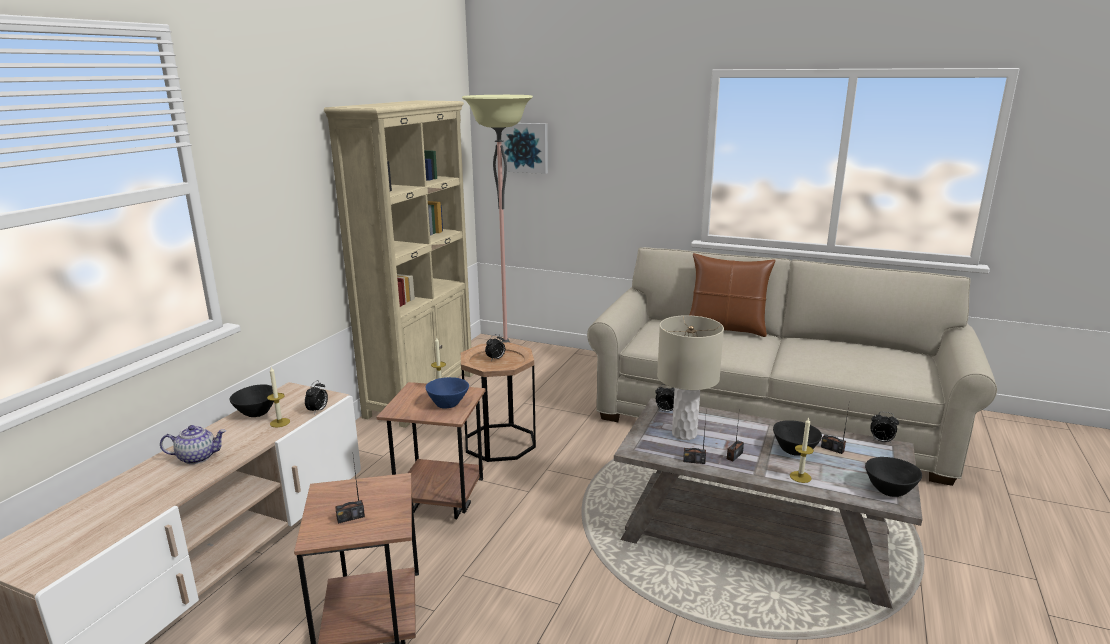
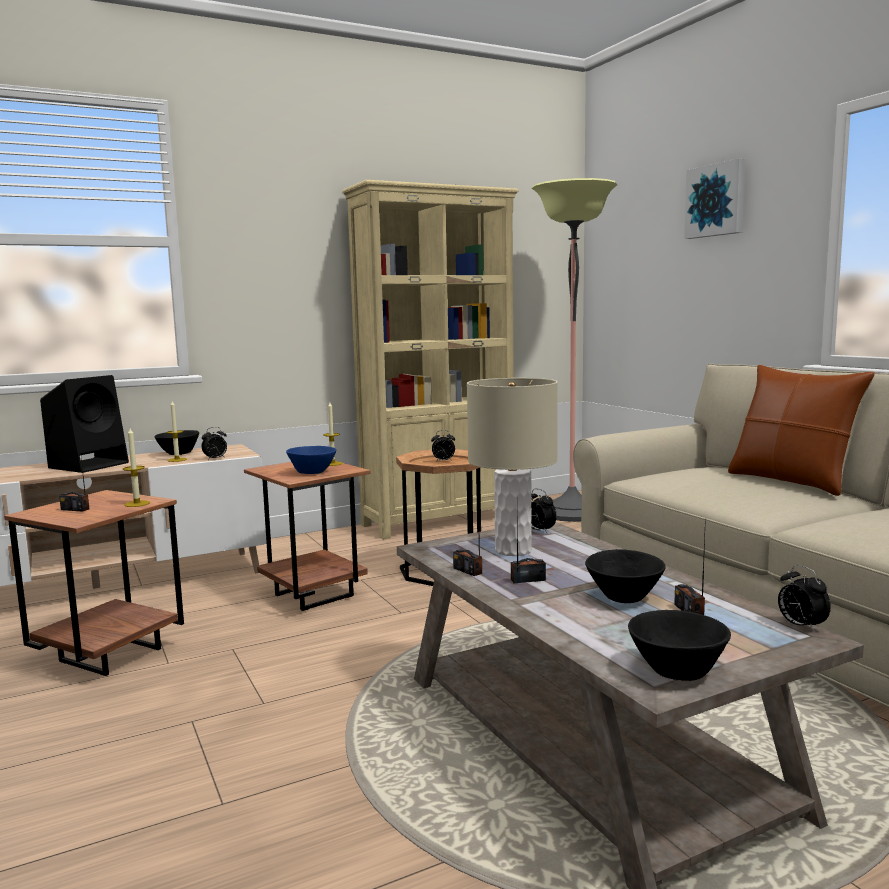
camera: 40 degrees right, 10 degrees down
teapot [160,425,226,464] -> black speaker [40,375,129,473]
picture [501,123,548,174] -> picture moved to [684,158,746,239]
candle [790,417,814,483] -> candle moved to [123,428,150,507]

